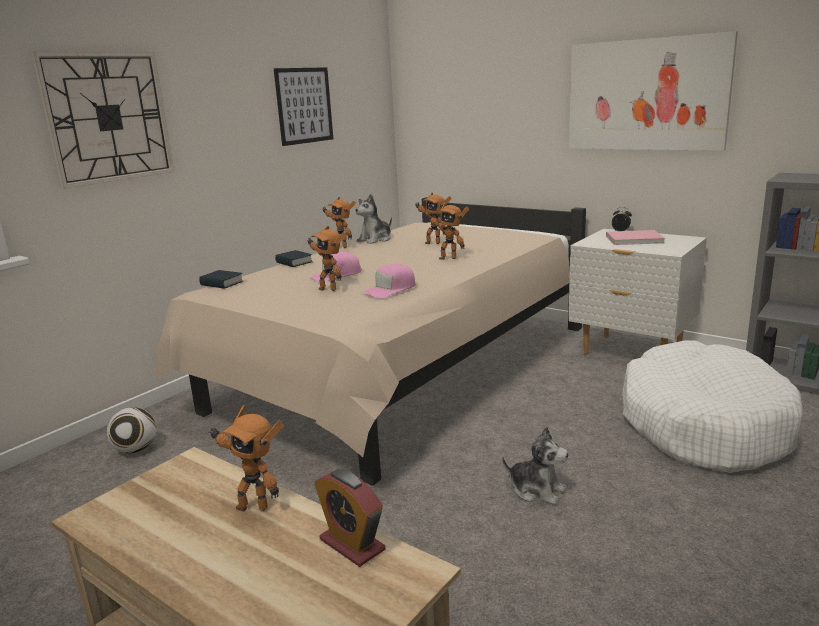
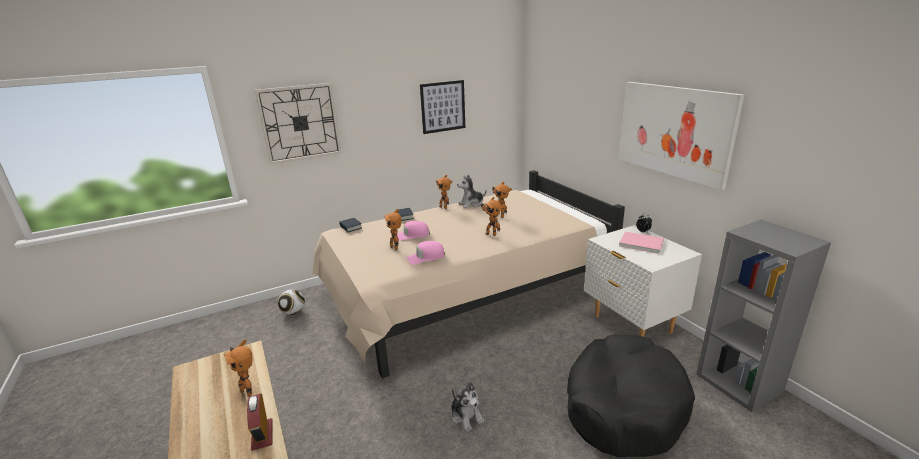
camera: 25 degrees right, 5 degrees up
white dog bed [622,340,803,473] -> black dog bed [567,334,695,457]

